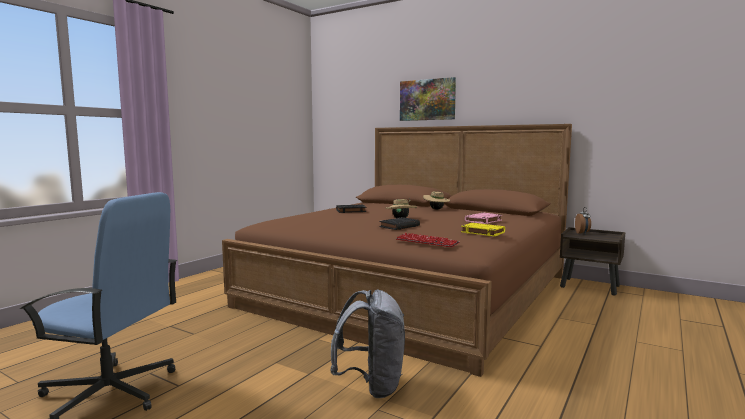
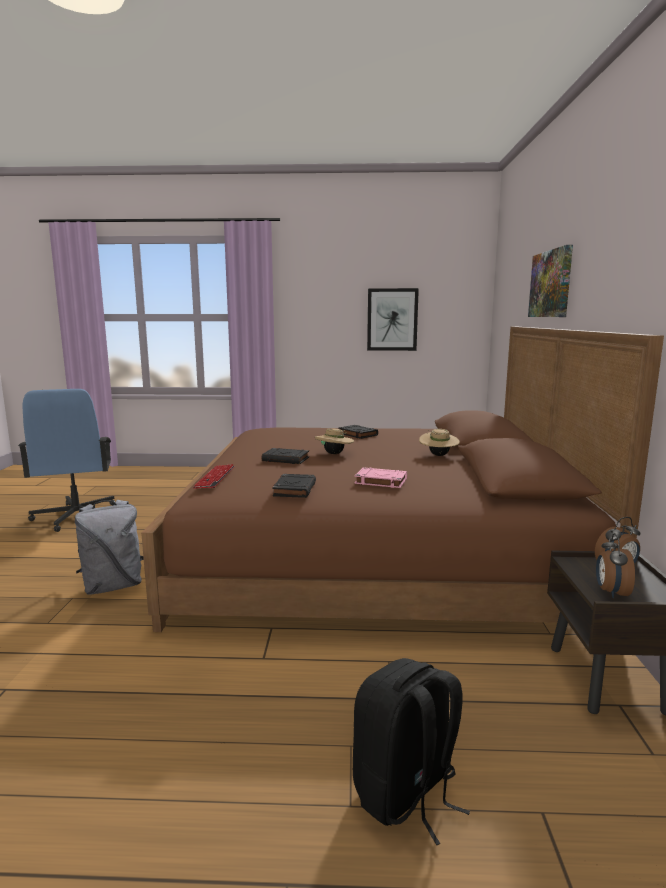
camera: 60 degrees right, 5 degrees up
yellow book [461,223,505,237] -> black book [272,474,316,498]
none -> black backpack [353,658,470,845]
none -> picture [367,288,419,351]
none -> alarm clock [596,533,635,598]

